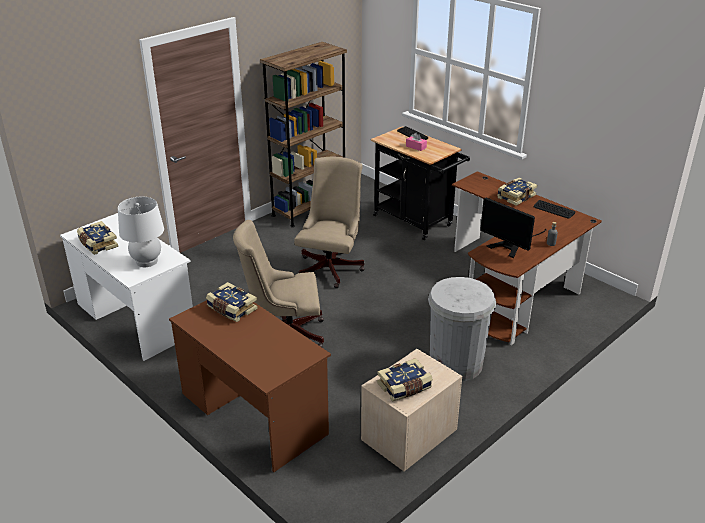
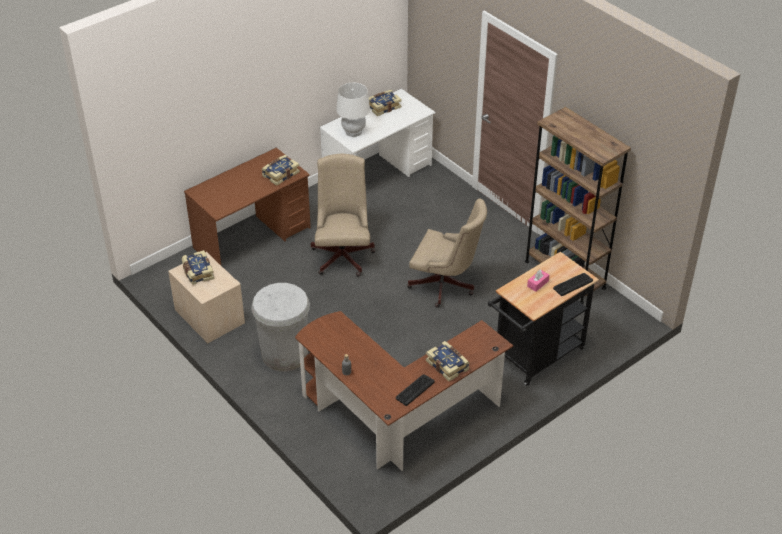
camera: 95 degrees right, 10 degrees up
monitor [480,198,547,258] -> none

